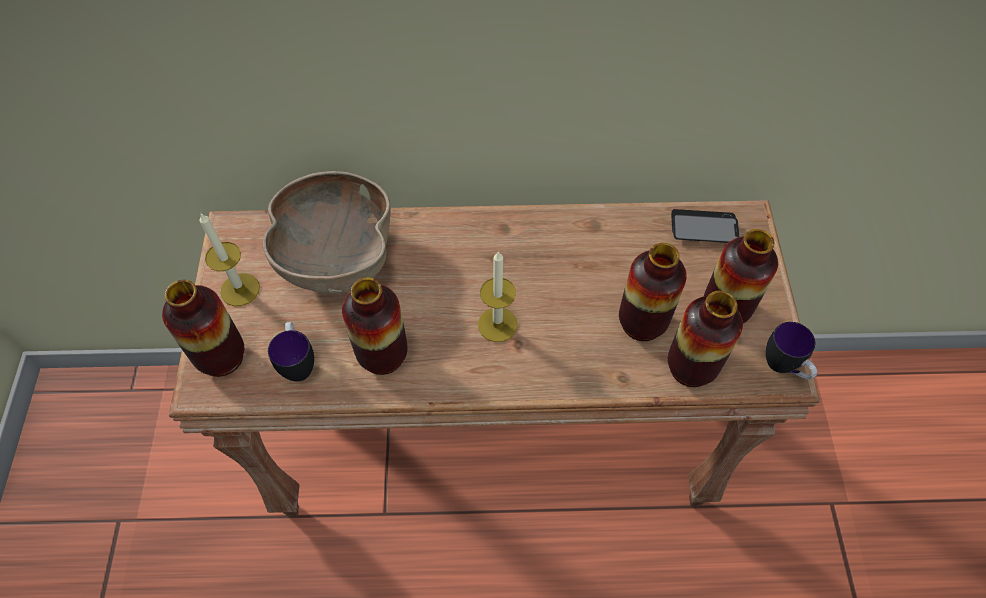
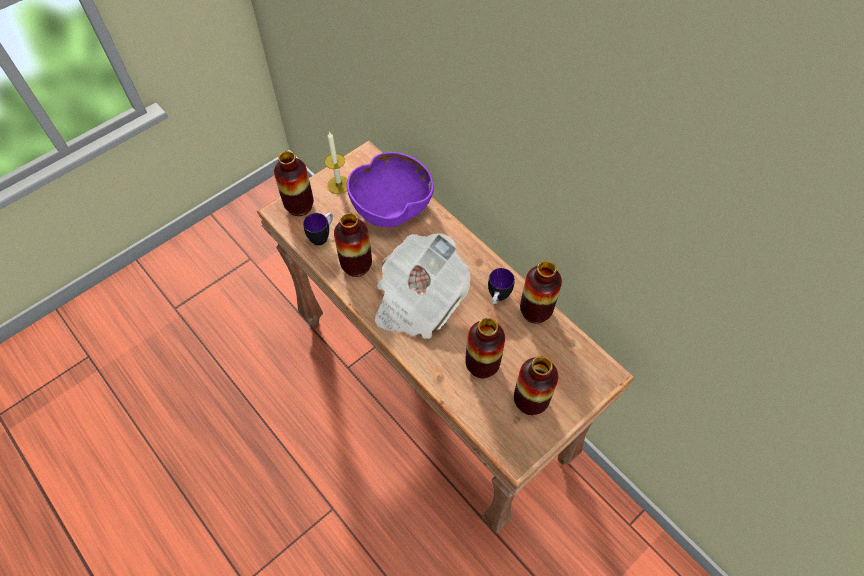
camera: 50 degrees right, 0 degrees up
brown bowl [263,171,391,293] -> purple bowl [347,152,434,227]
candle [478,251,518,342] -> newspaper [375,233,471,339]
vase [668,291,743,387] -> vase moved to [520,261,562,324]
phone [671,209,739,243] -> none
mug [766,322,817,380] -> mug moved to [488,268,515,305]

